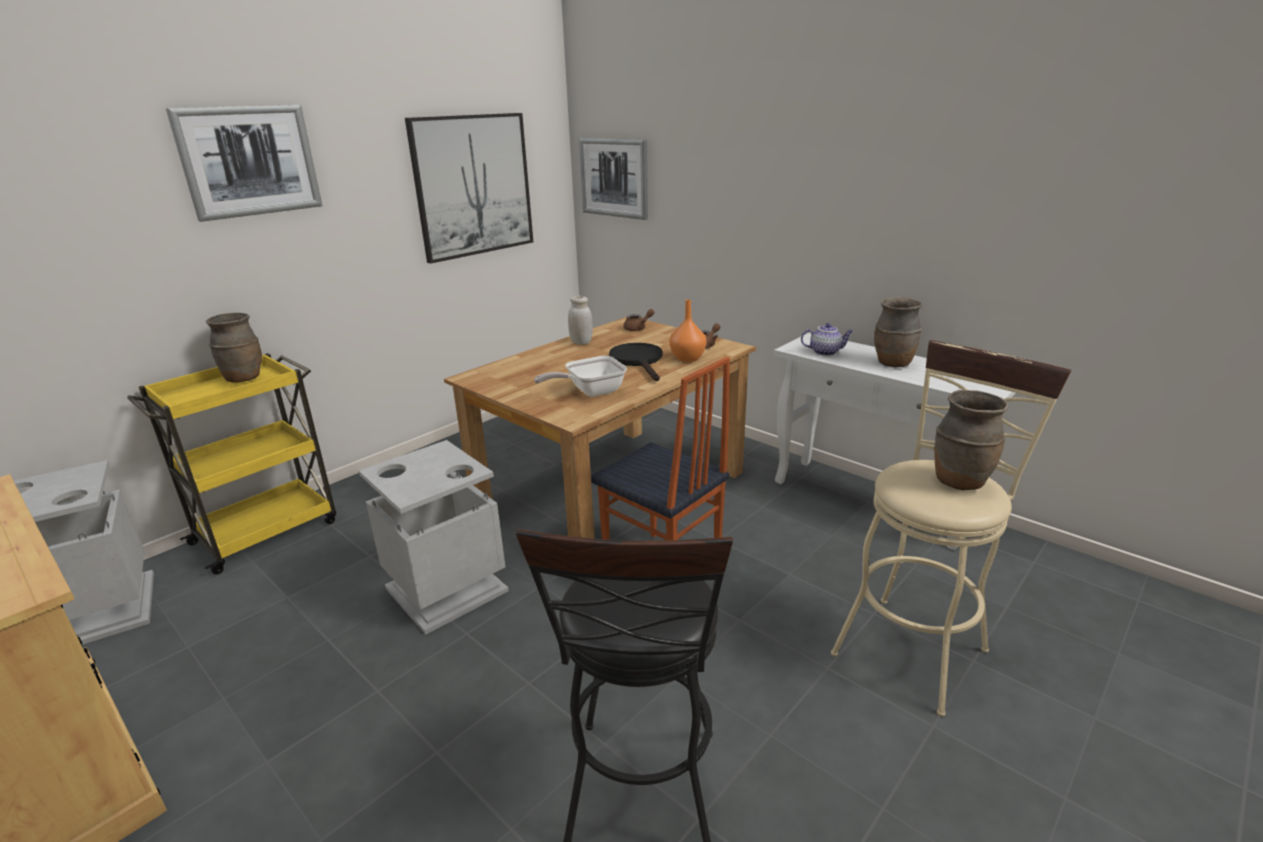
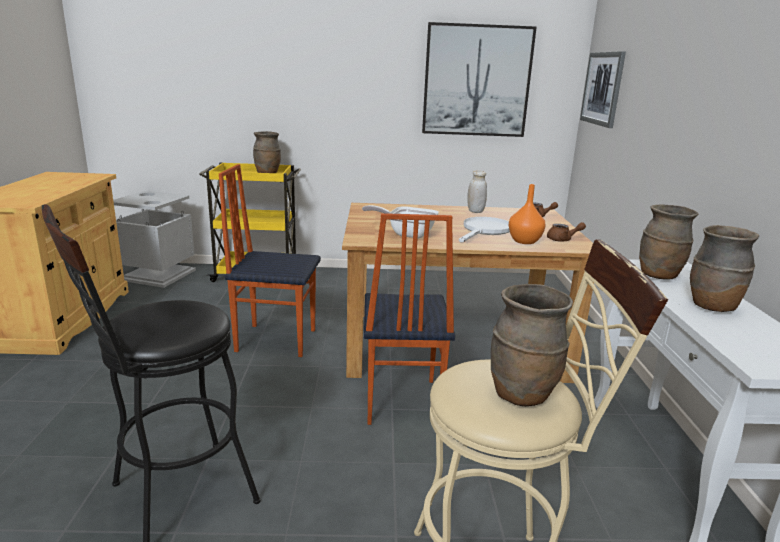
camera: 45 degrees right, 5 degrees down
picture [166,105,322,222] -> none
grey trash can [359,440,509,635] -> chair [219,164,321,357]
black frying pan [609,343,663,381] -> white frying pan [459,217,510,243]
teapot [801,323,853,356] -> brown vase [639,205,698,279]

